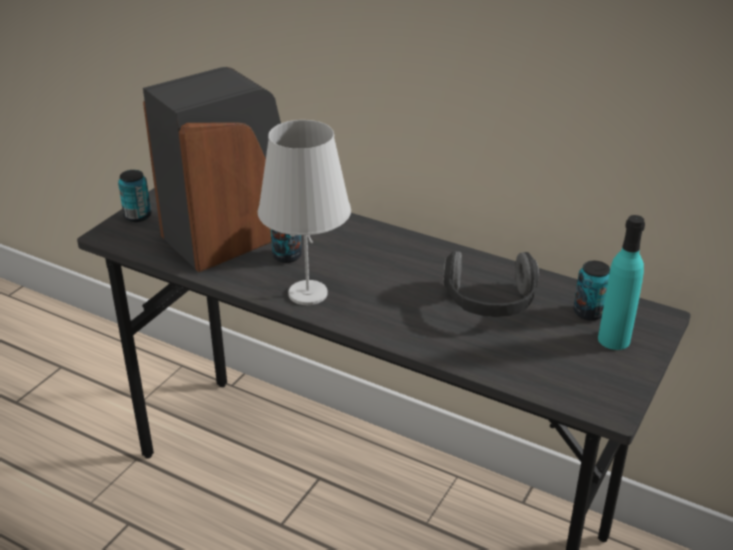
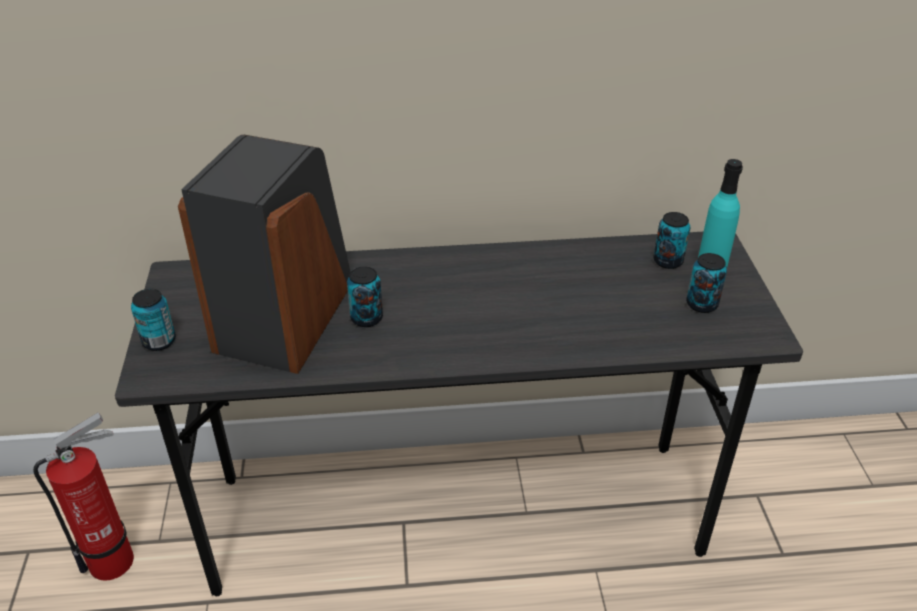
camera: 35 degrees left, 5 degrees up
white table lamp [258,120,351,305] -> none
headphones [443,251,539,317] -> none
none -> fire extinguisher [33,413,134,581]
none -> can [686,253,727,313]

